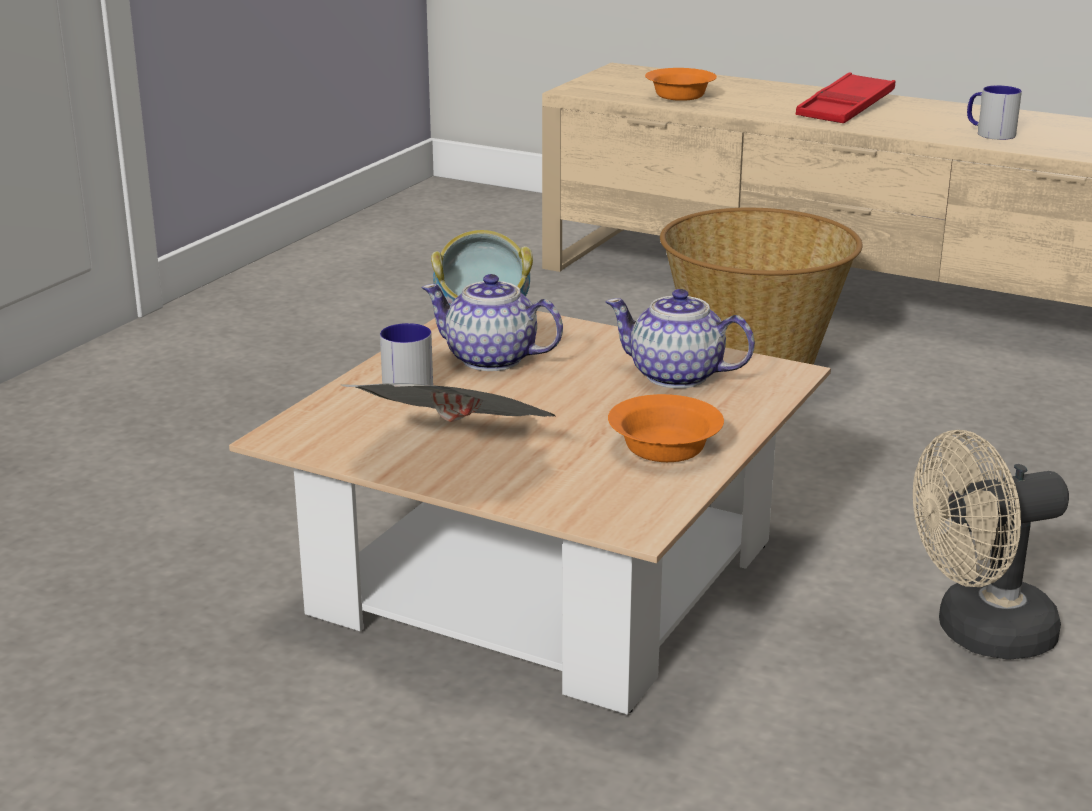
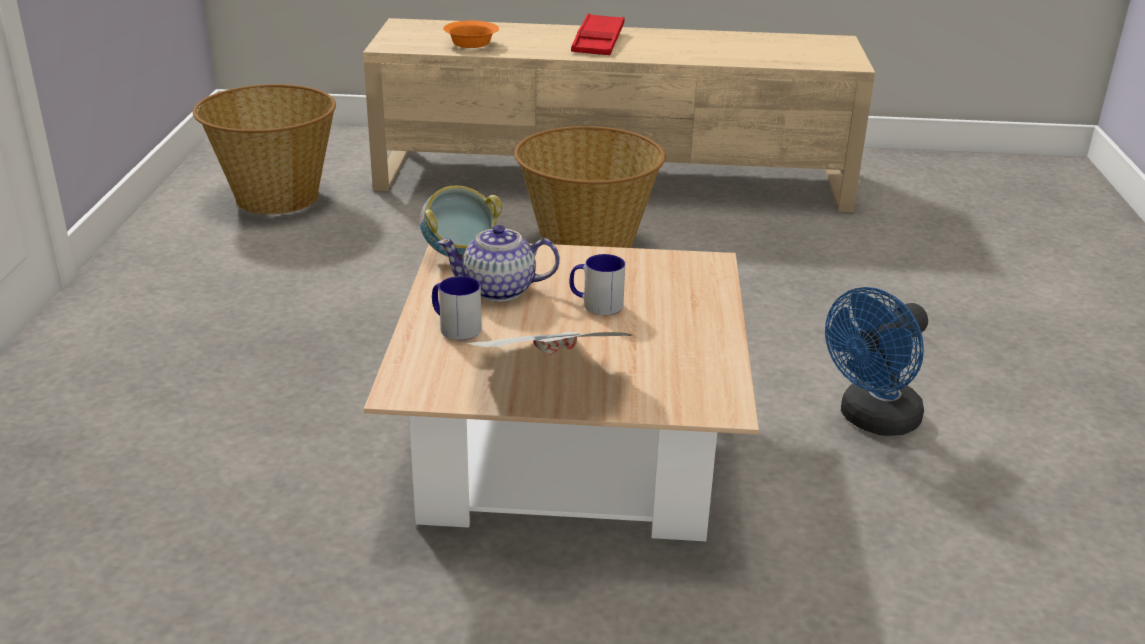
camera: 25 degrees left, 5 degrees up
teapot [606,289,755,388] -> none
orange bowl [608,394,724,462] -> none
beige fan [913,430,1069,660] -> blue fan [825,287,928,436]
mug [967,86,1022,140] -> mug moved to [570,254,625,315]
none -> basket [193,84,336,214]

